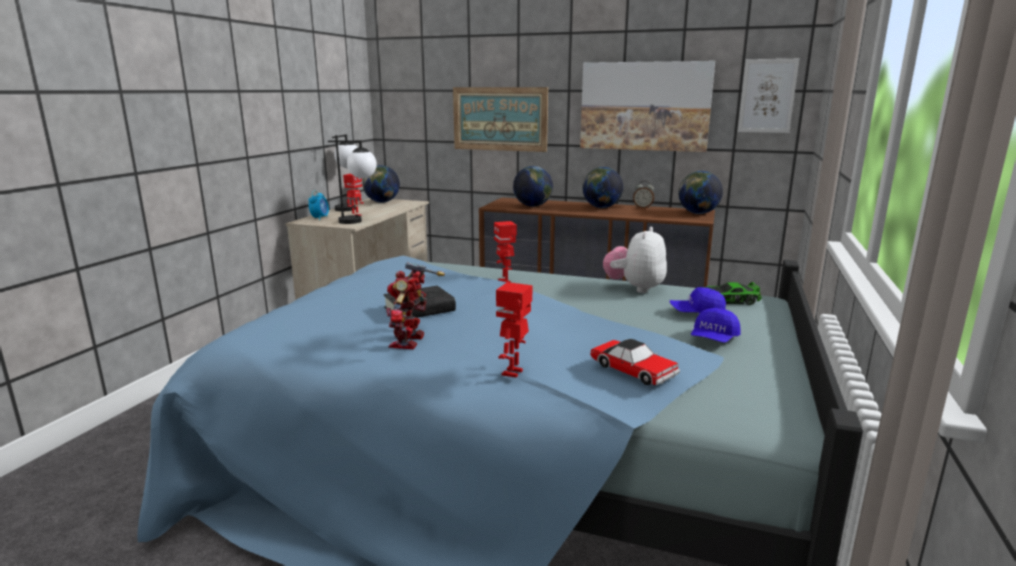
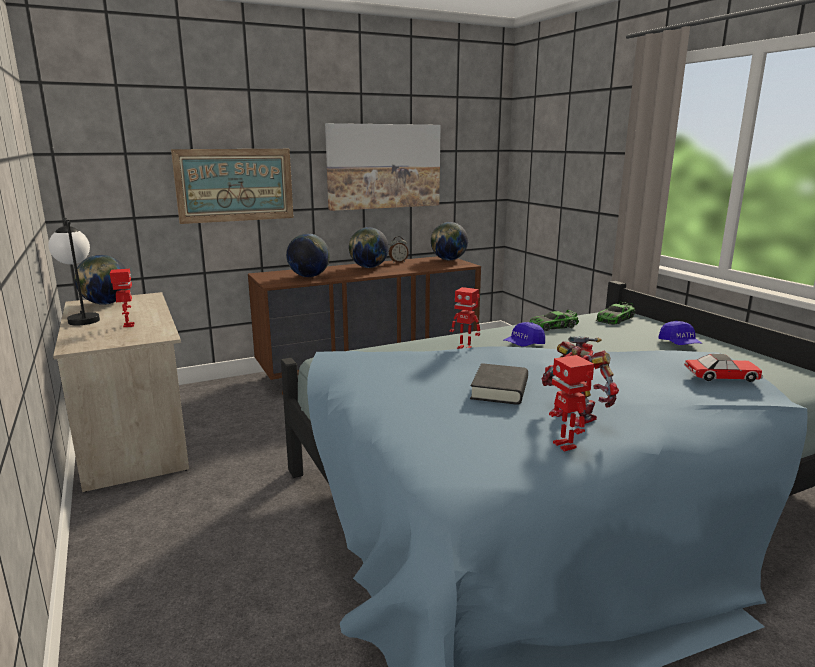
camera: 45 degrees left, 0 degrees up
alarm clock [308,190,329,220] -> none
table lamp [328,140,377,224] -> none
toy robot [496,282,532,378] -> toy robot moved to [549,355,594,452]
plush toy [603,227,667,293] -> toy car [530,310,579,331]
blue cap [670,287,726,313] -> blue cap moved to [504,322,545,347]
picture [738,59,799,133] -> none

